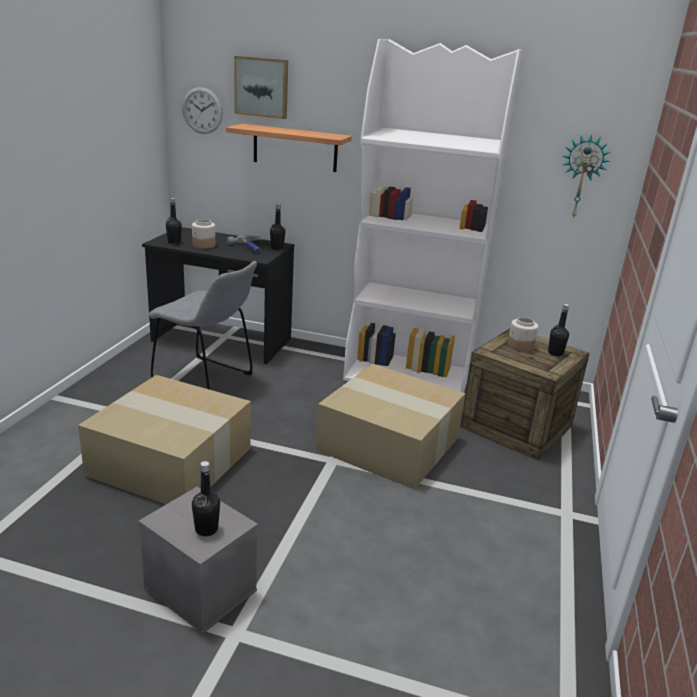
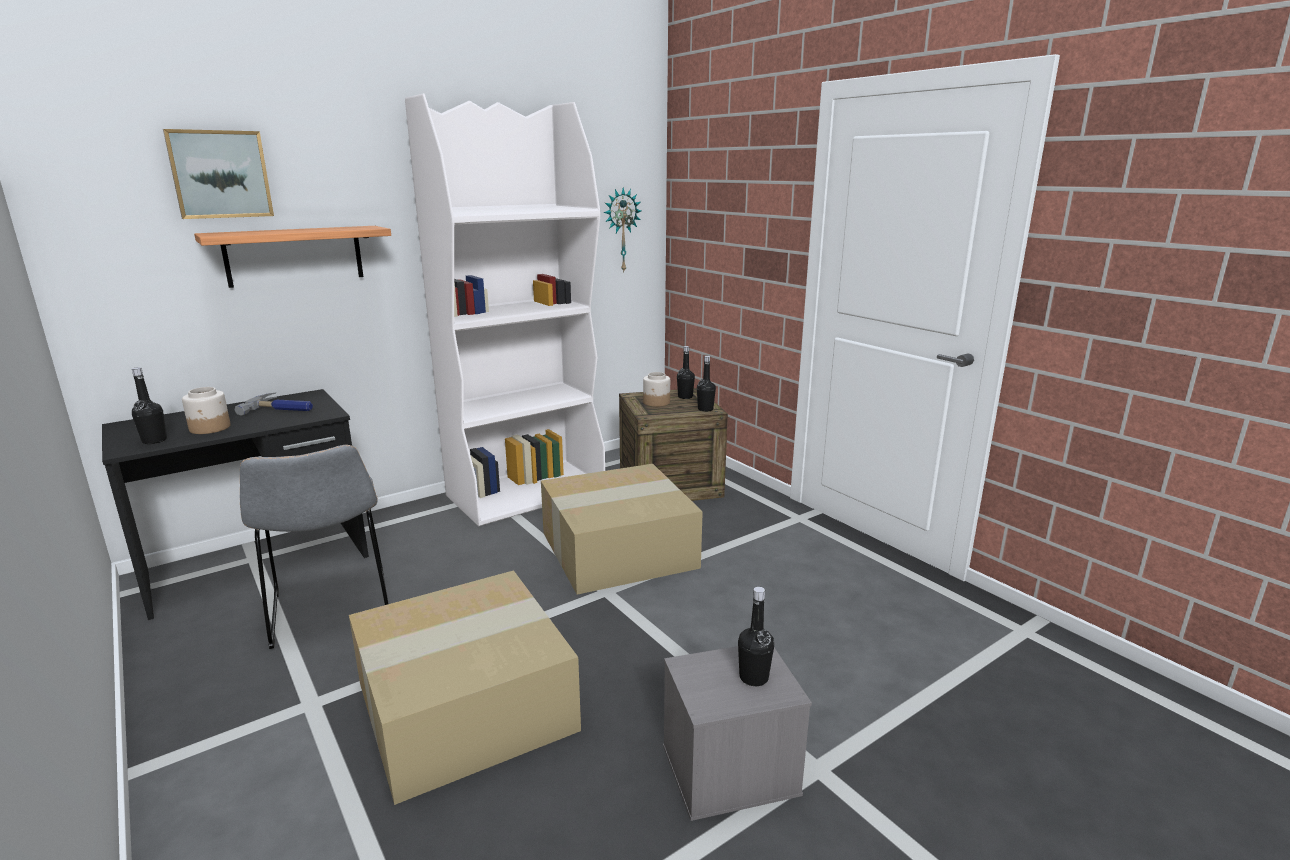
camera: 50 degrees left, 5 degrees down
grey chair [148,261,257,390] -> grey chair turned 90 degrees clockwise [240,445,388,649]
wall clock [182,87,223,134] -> none
black bottle [270,204,285,250] -> black bottle moved to [697,356,716,412]

